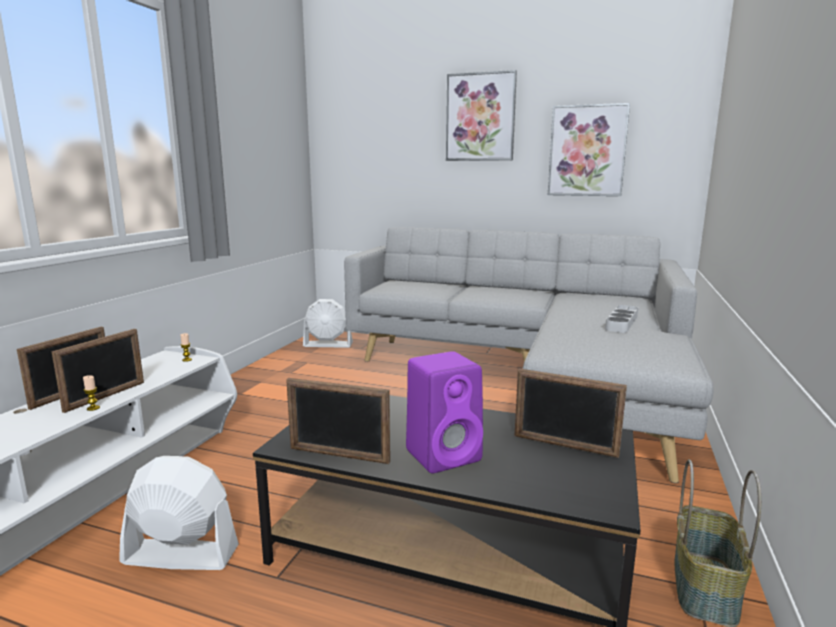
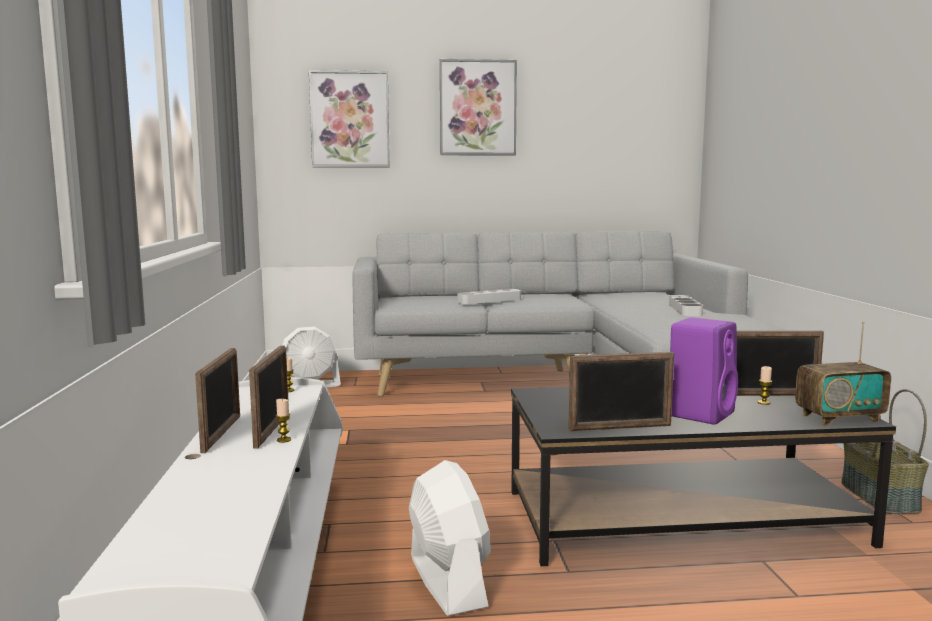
camera: 25 degrees left, 5 degrees down
white fan [119,456,239,570] -> white fan turned 90 degrees clockwise [409,460,491,616]
picture [548,103,630,196] -> picture moved to [309,70,390,168]
none -> grey tray [457,289,521,304]
none -> candle [758,366,772,405]
none -> radio [795,322,891,426]

